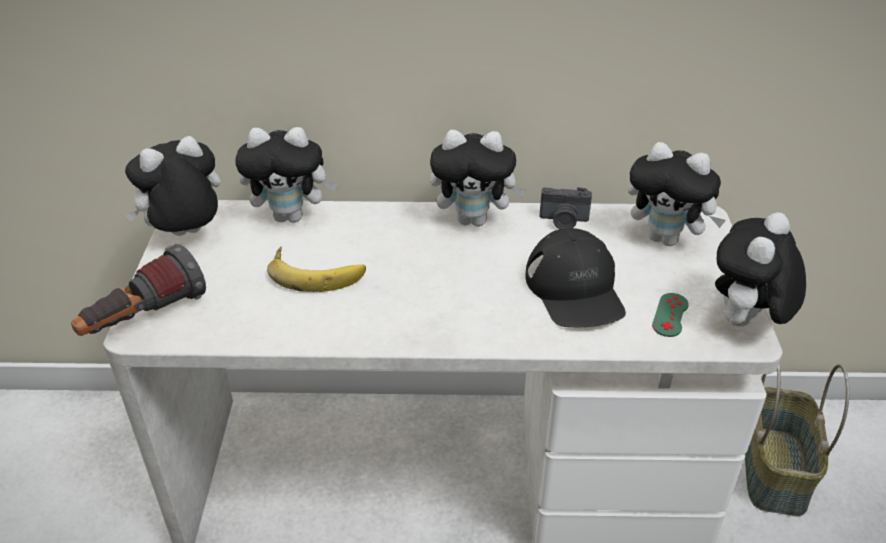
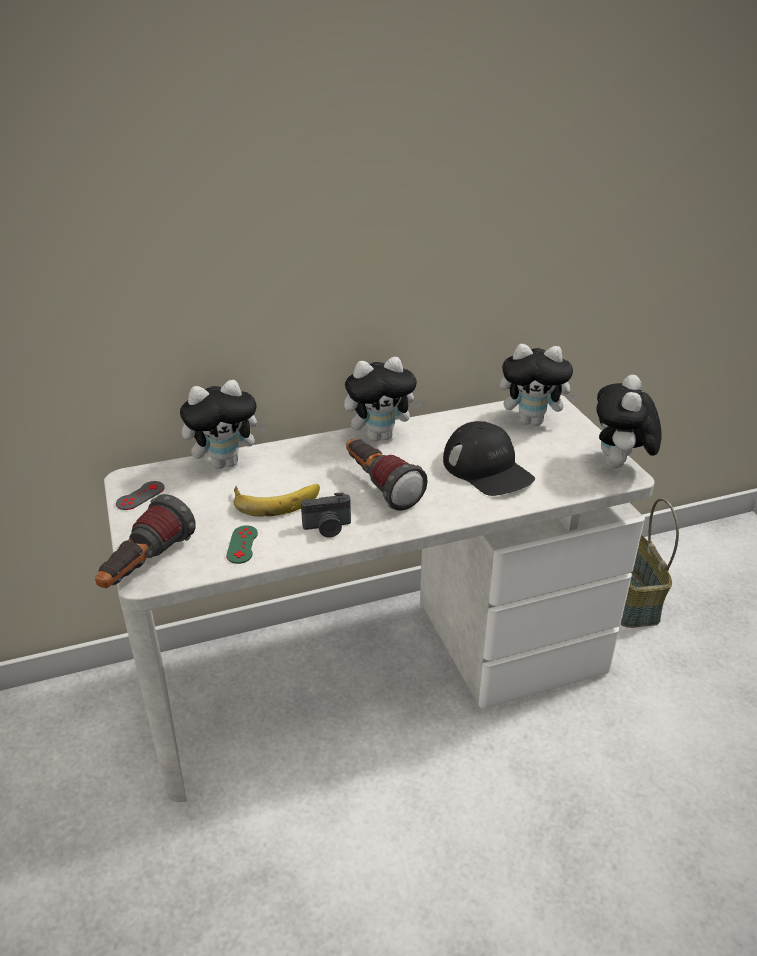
camera: 20 degrees left, 5 degrees down
plush toy [124,136,221,236] -> grey game controller [116,481,165,510]
camera [539,187,592,229] -> camera moved to [301,492,351,537]
green game controller [652,293,689,337] -> green game controller moved to [226,525,258,564]
none -> flashlight [346,439,428,511]

